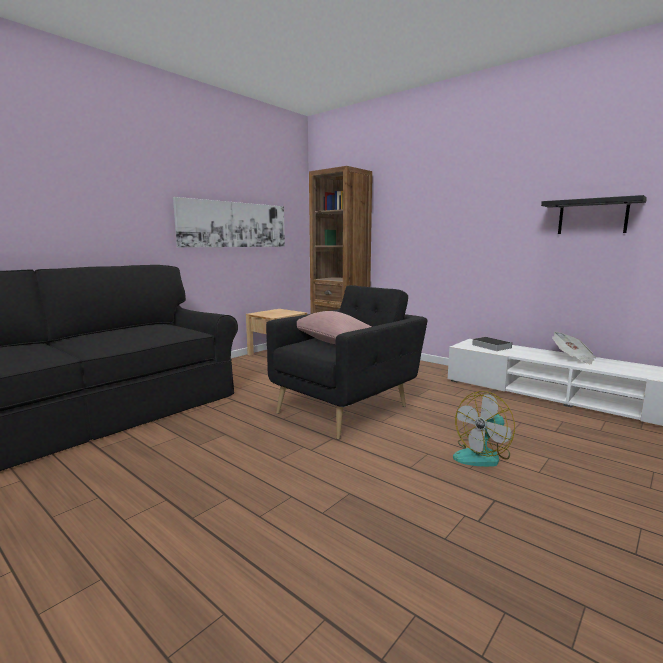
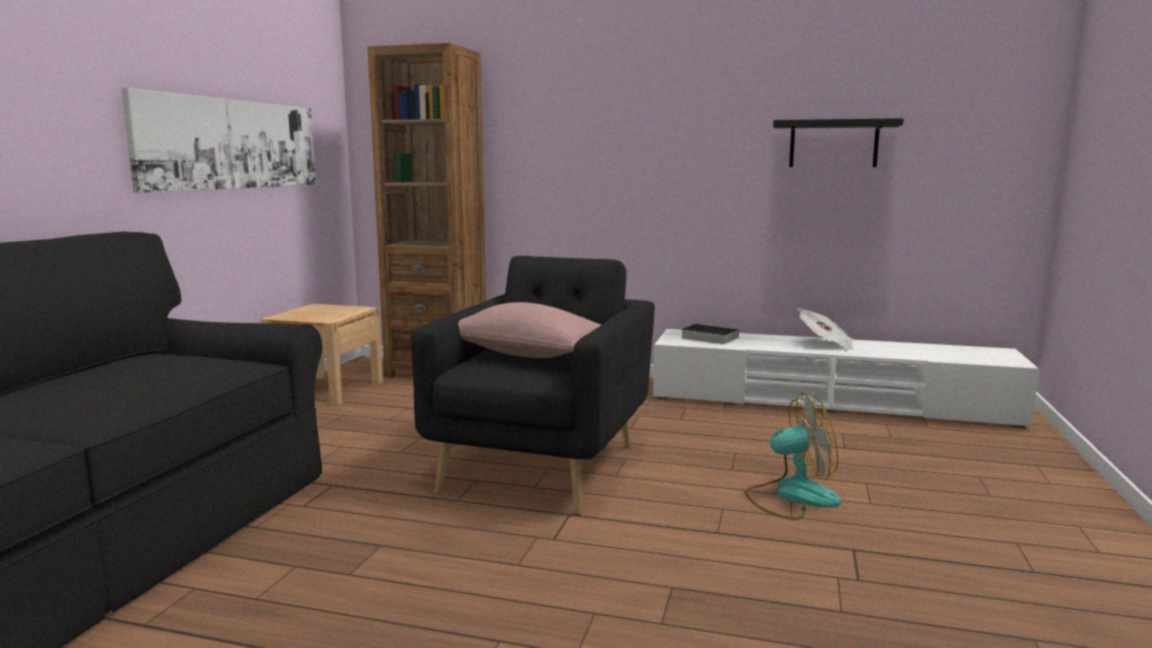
camera: 25 degrees left, 0 degrees up
fan [453,391,515,467] -> fan turned 120 degrees counterclockwise [745,393,841,520]

